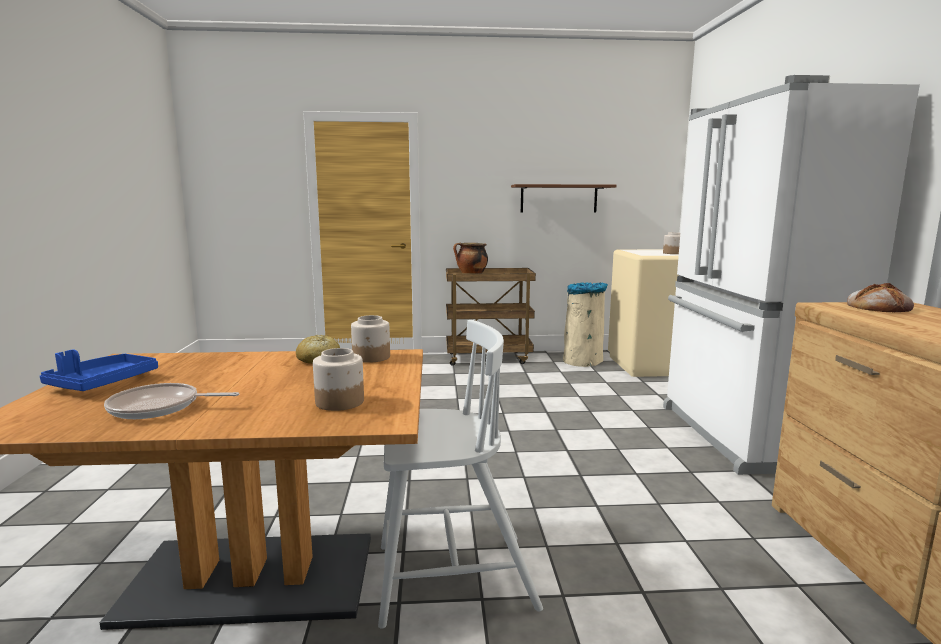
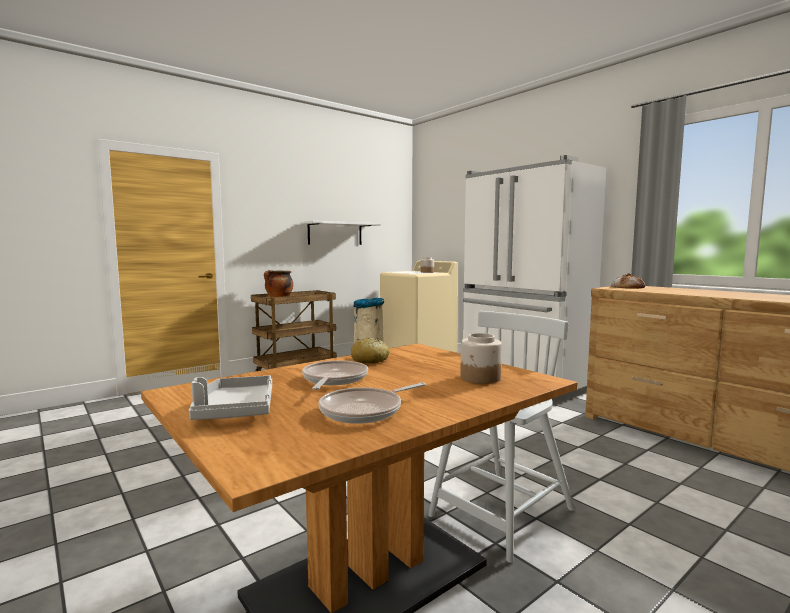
camera: 35 degrees left, 5 degrees down
blue tray [40,349,158,391] -> grey tray [189,376,272,420]
jar [351,315,390,363] -> none
brown shelf [511,184,617,213] -> white shelf [300,221,381,245]
none -> frying pan [302,360,368,390]

